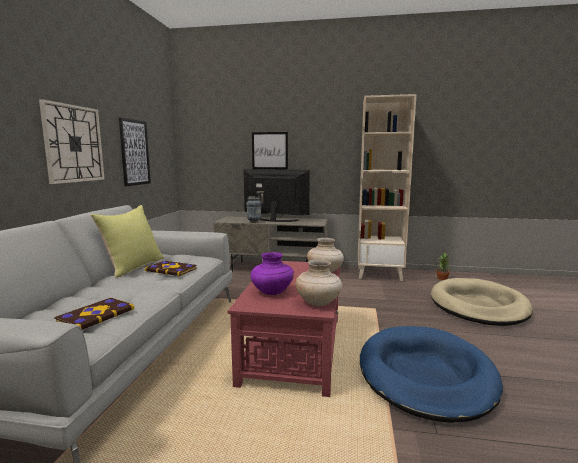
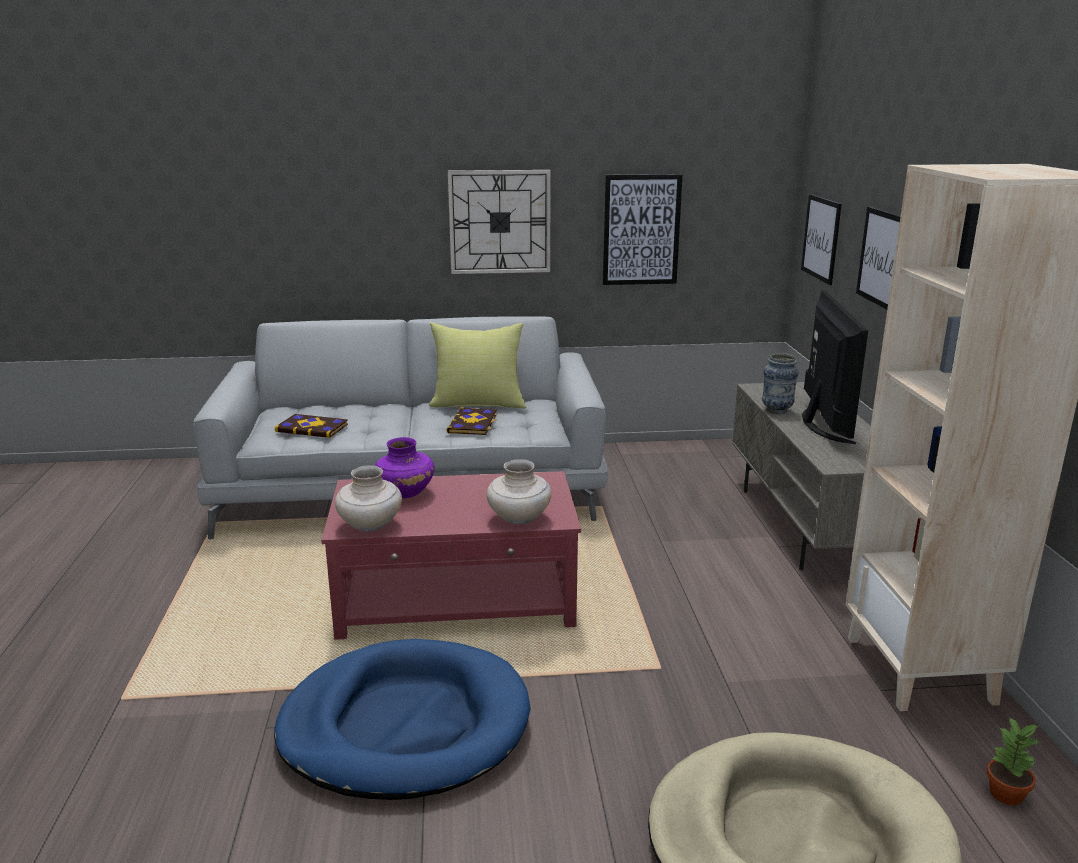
camera: 75 degrees right, 10 degrees up
none -> picture [801,194,842,285]

